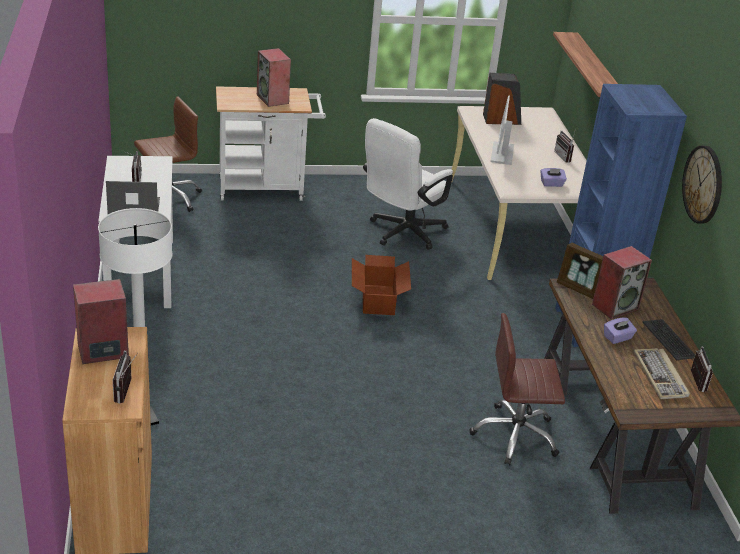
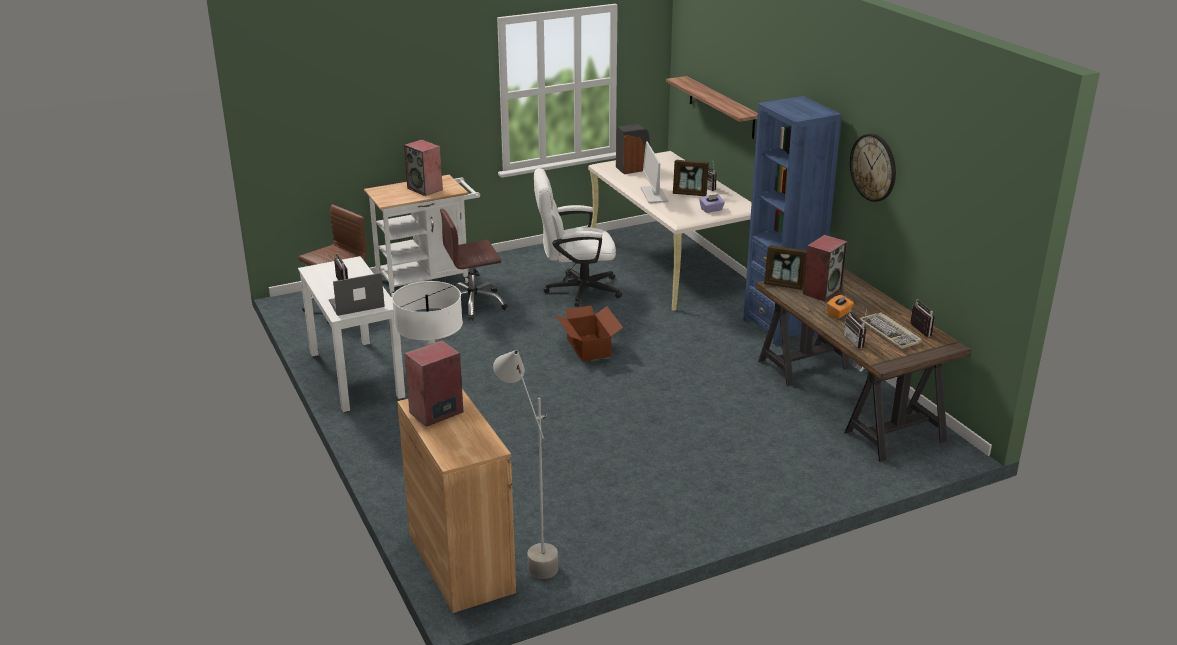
camera: 15 degrees left, 5 degrees down
radio [113,351,138,403] -> radio moved to [844,309,867,349]
white office chair [363,118,453,250] -> white office chair turned 60 degrees clockwise [534,168,622,307]
brown office chair [469,313,565,465] -> brown office chair moved to [439,208,508,321]
purple tissue box [604,317,637,344] -> orange tissue box [827,295,854,319]
keyboard [643,319,695,360] -> none
none -> grey floor lamp [493,350,558,579]
none -> picture frame [673,160,709,196]

